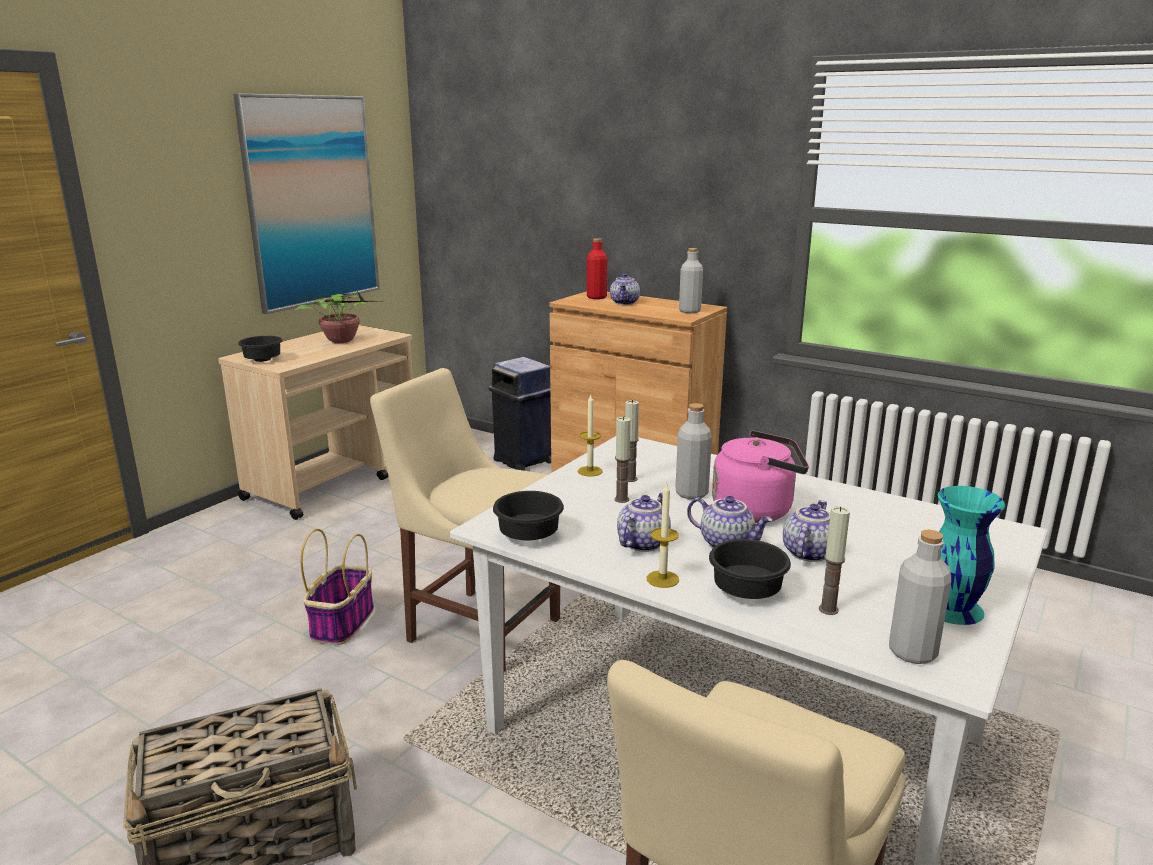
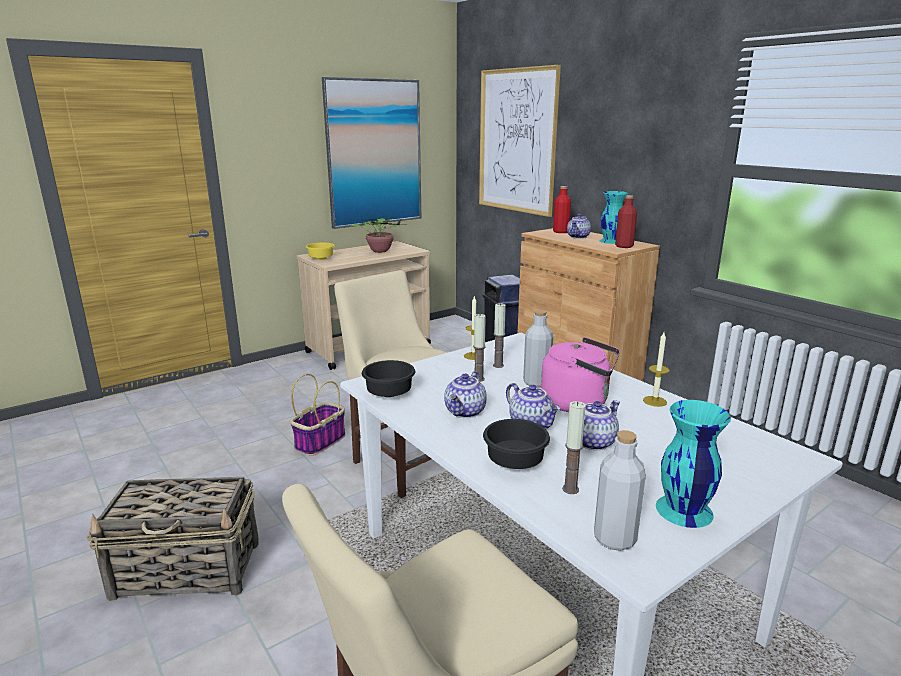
camera: 20 degrees right, 0 degrees up
black bowl [238,336,283,362] -> yellow bowl [306,243,335,260]
teapot [617,493,671,552] -> teapot turned 150 degrees clockwise [444,371,487,418]
candle [647,483,679,588] -> candle moved to [643,332,670,407]
grey bottle [679,248,703,313] -> red bottle [615,195,637,248]
none -> picture [479,65,561,217]
none -> turquoise vase [599,191,628,244]

